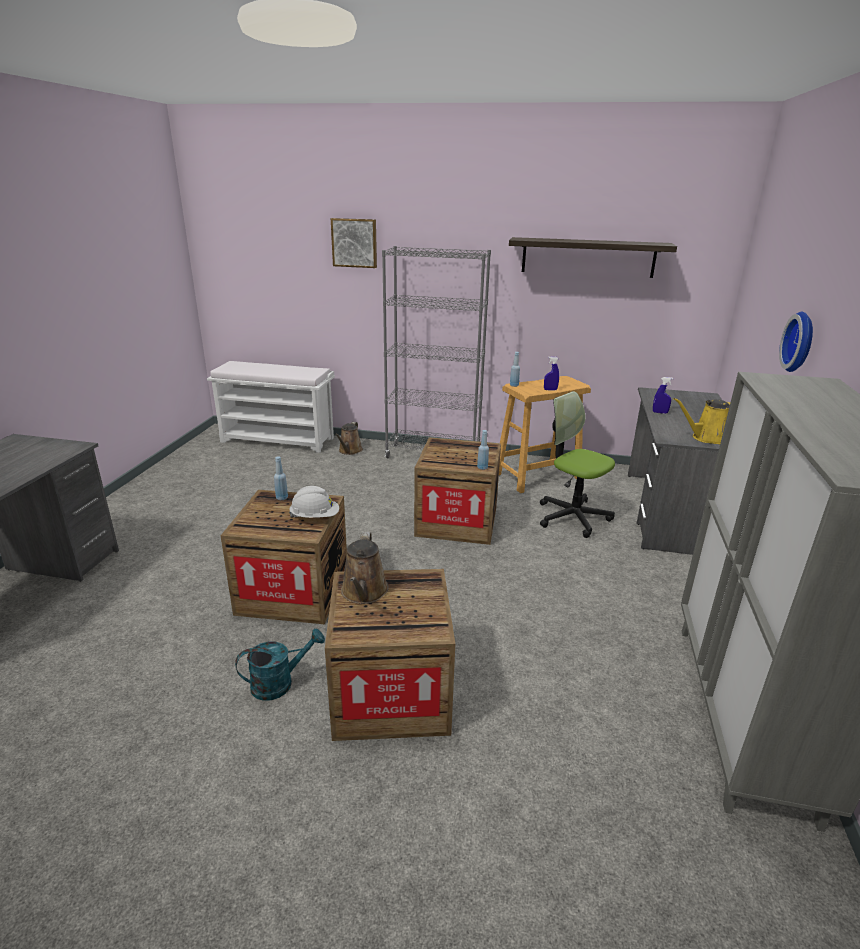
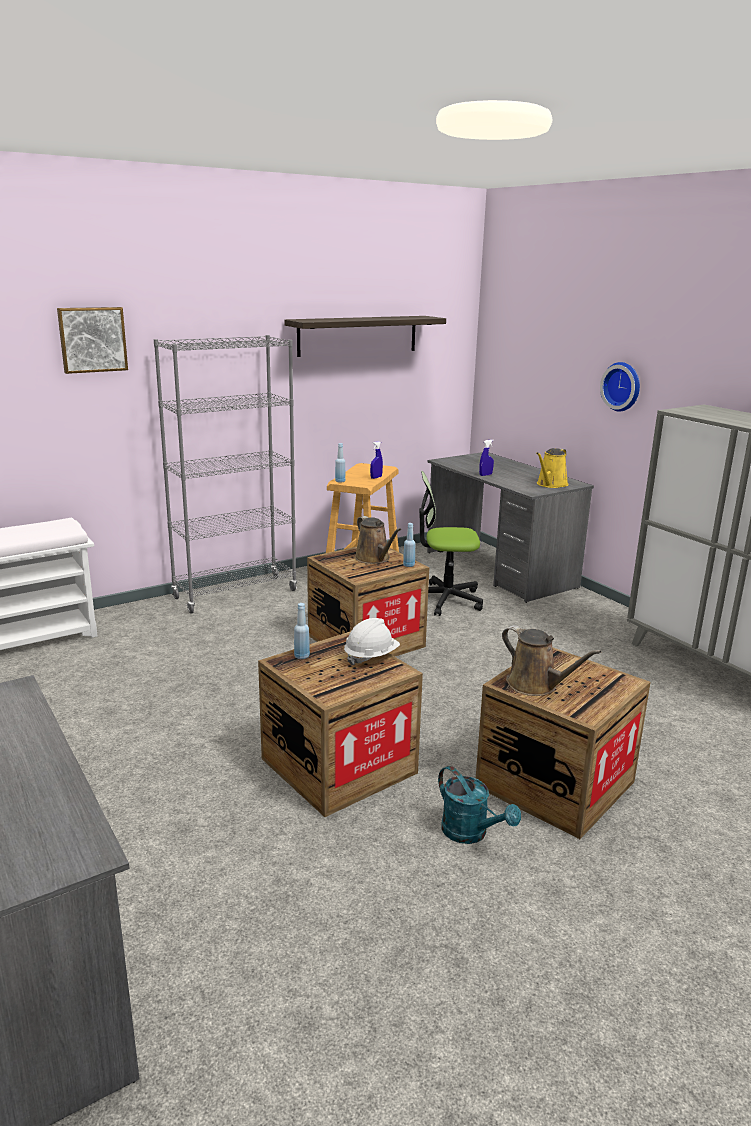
camera: 45 degrees left, 5 degrees down
turquoise watering can [235,629,325,701] -> turquoise watering can turned 120 degrees clockwise [438,766,521,844]
brown watering can [335,422,363,455] -> brown watering can moved to [355,516,401,564]

